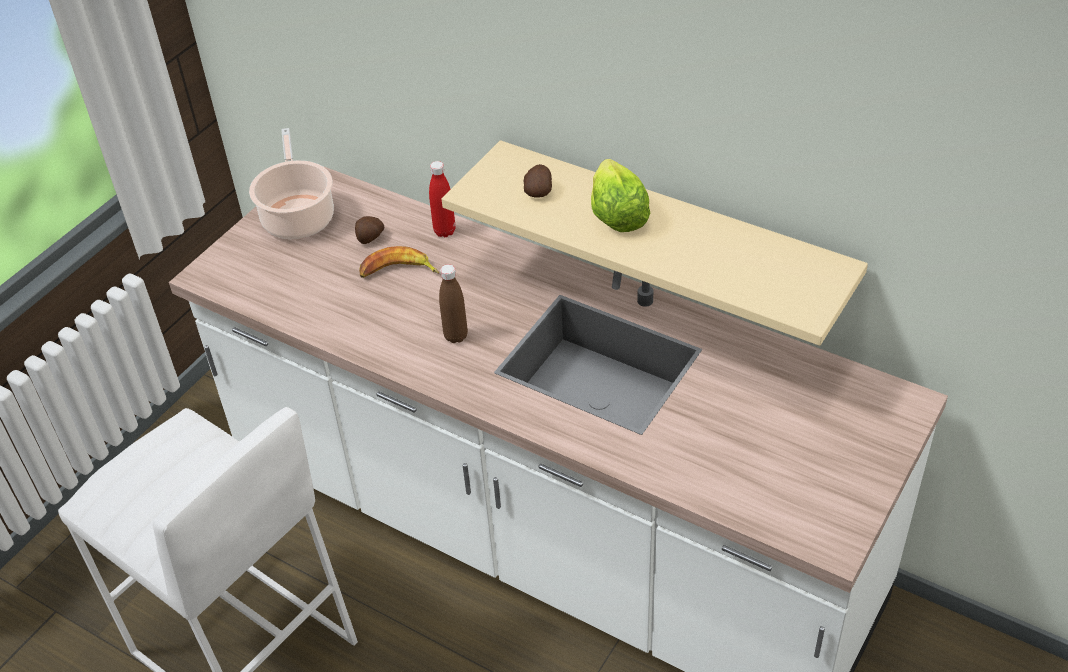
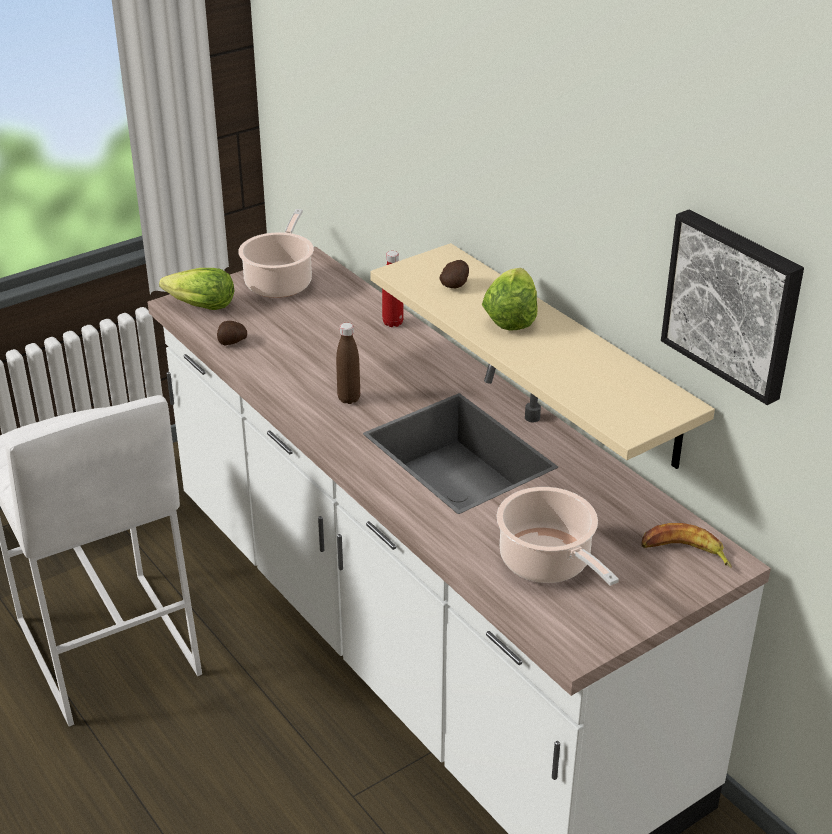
camera: 20 degrees right, 10 degrees down
potato [355,216,384,244] -> potato moved to [217,321,247,345]
banana [359,246,439,278] -> banana moved to [641,523,732,568]
none -> lettuce [159,268,234,310]
none -> cooking pot [497,487,619,586]
none -> picture [661,210,804,405]

